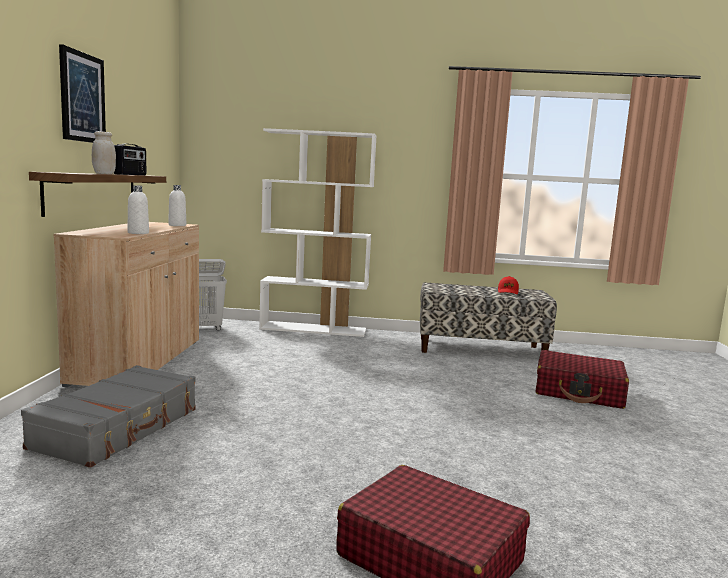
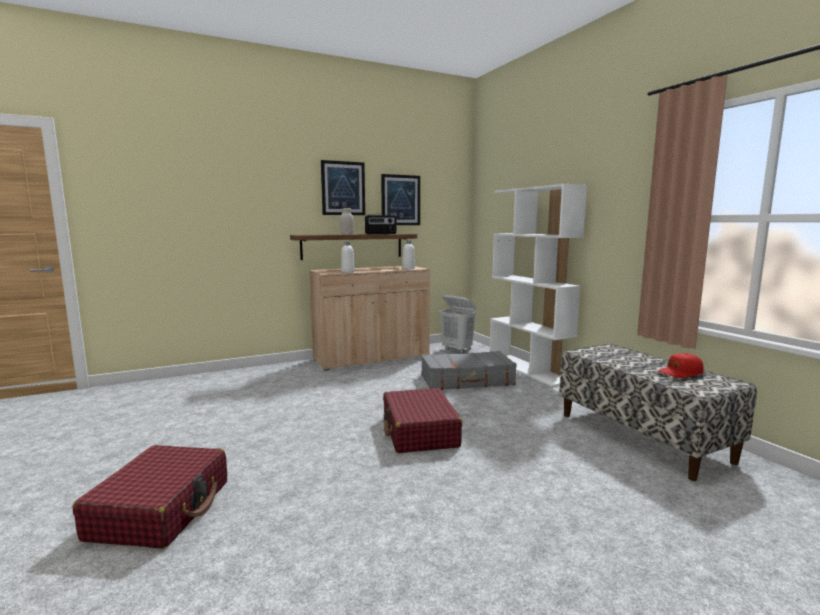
camera: 60 degrees right, 0 degrees up
grey suitcase [21,365,196,468] -> grey suitcase moved to [421,351,517,390]
red suitcase [536,350,629,409] -> red suitcase moved to [383,388,462,453]
none -> picture [381,174,420,225]

